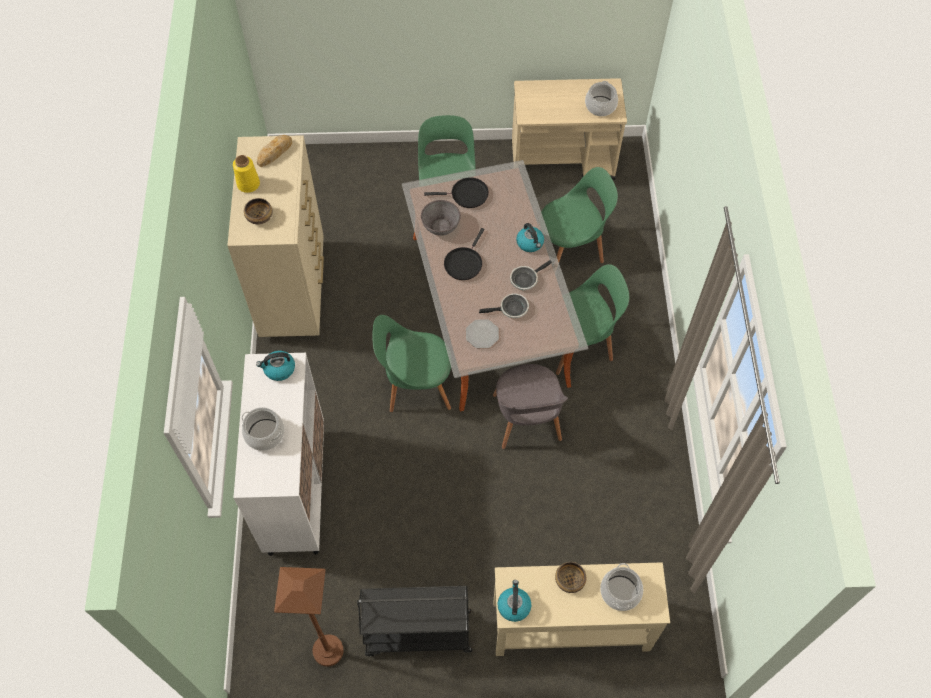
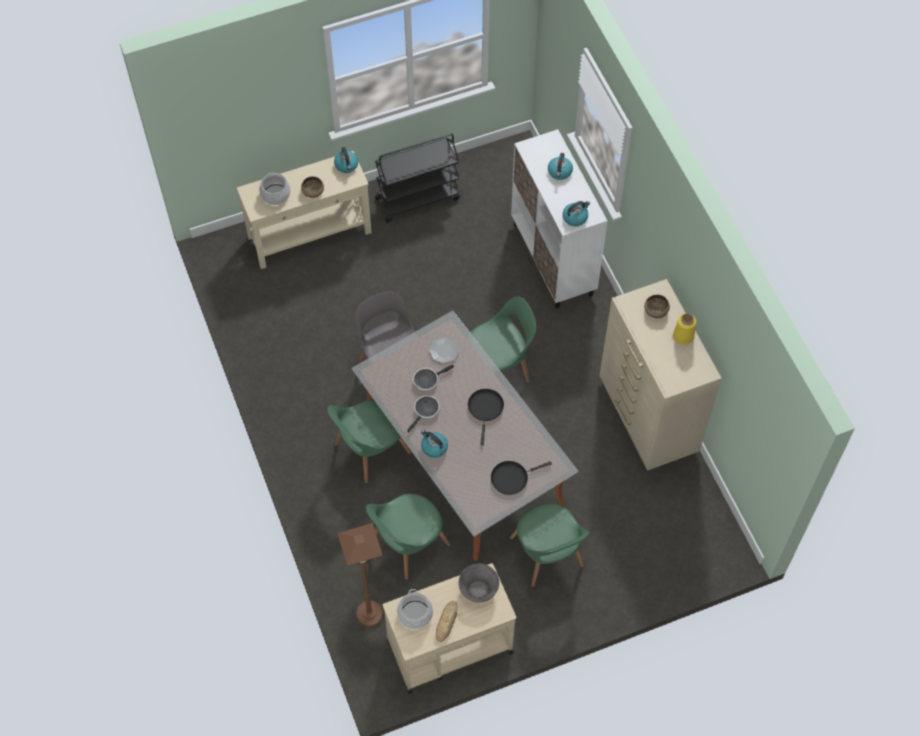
camera: 160 degrees right, 0 degrees up
cooking pot [241,407,285,451] -> kettle [548,153,573,180]
bread [257,135,292,167] -> bread moved to [436,600,457,642]
brown floor lamp [274,567,344,666] -> brown floor lamp moved to [337,523,383,627]
grey bowl [421,200,461,236] -> grey bowl moved to [458,563,499,603]

